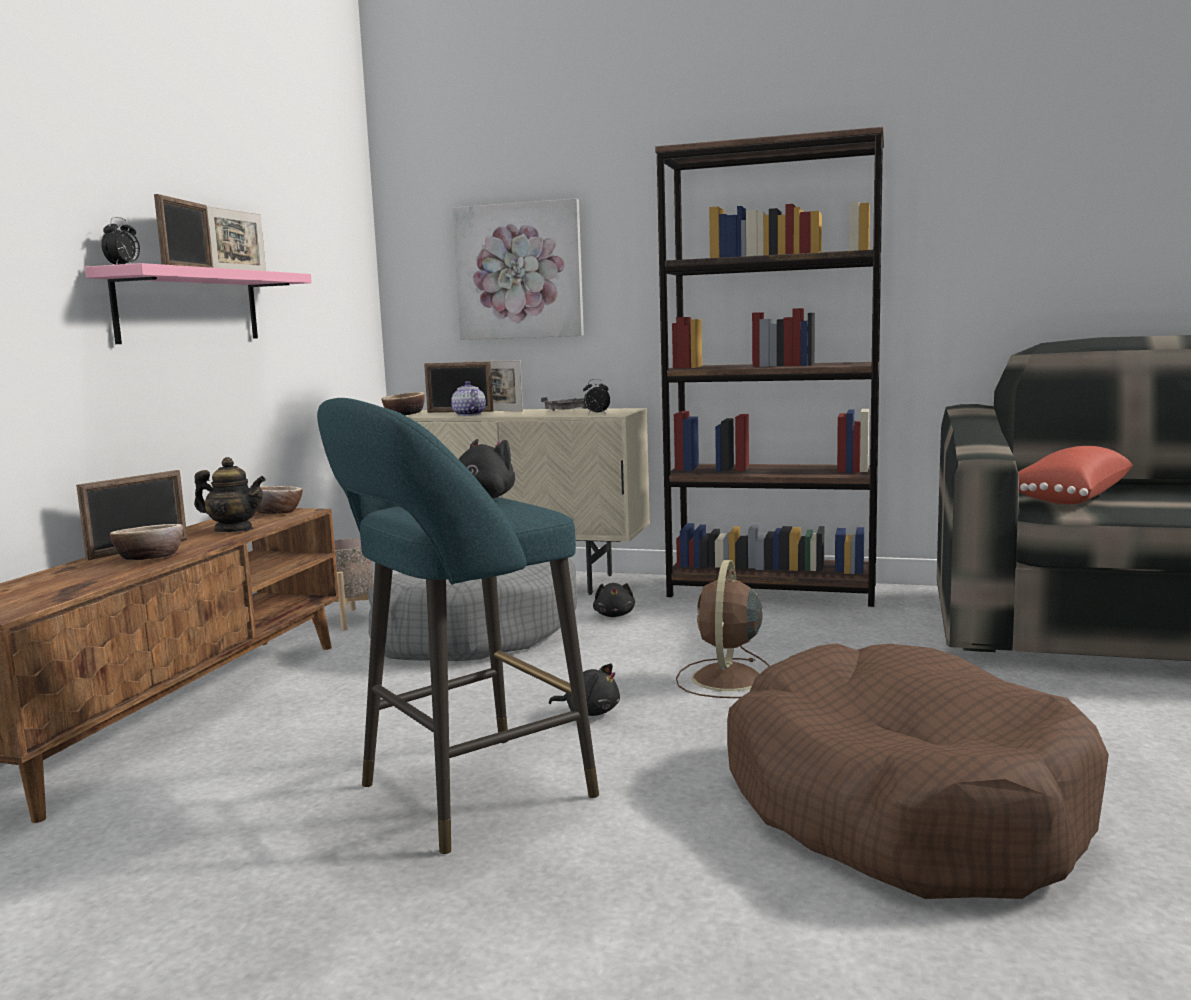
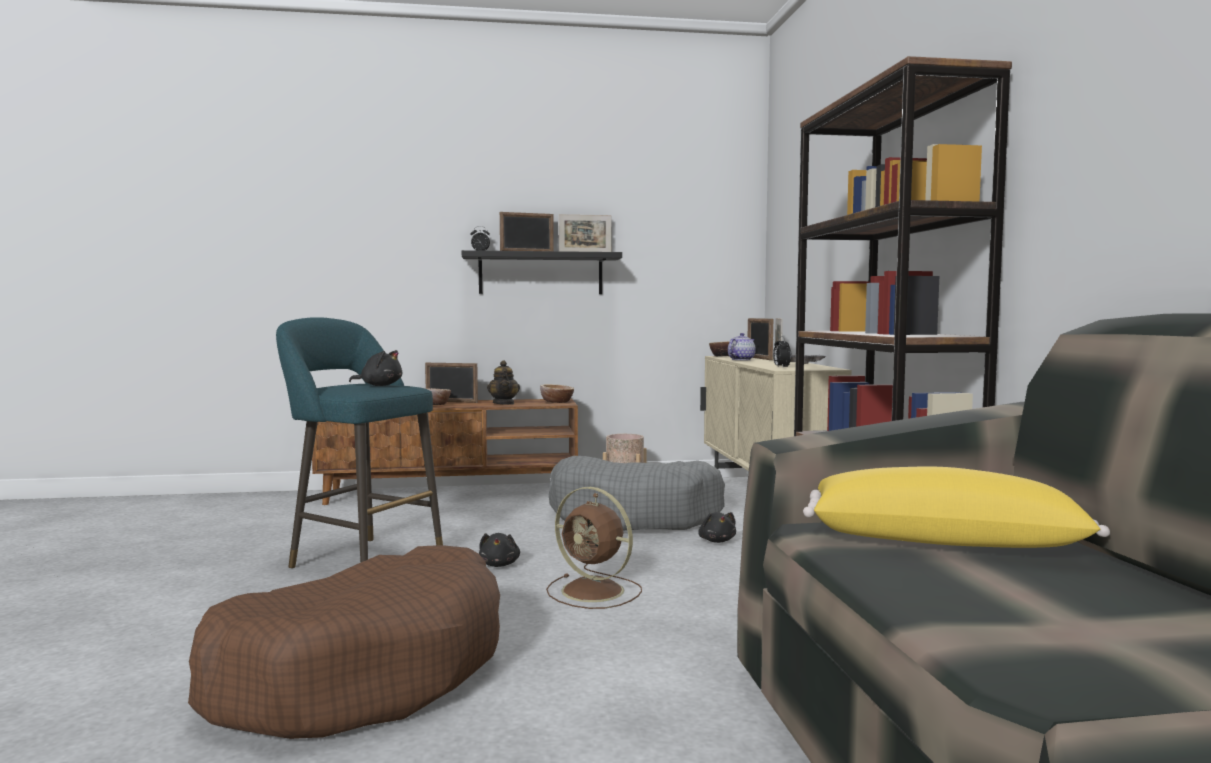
camera: 65 degrees right, 5 degrees down
pink shelf [85,263,312,344] -> black shelf [462,250,622,294]
picture [452,198,584,340] -> none
black plush toy [593,583,635,617] -> black plush toy turned 75 degrees counterclockwise [698,512,736,543]
brown fan [676,560,770,698] -> brown fan turned 135 degrees counterclockwise [546,487,642,609]
red pillow [1018,446,1133,504] -> yellow pillow [803,466,1110,548]

